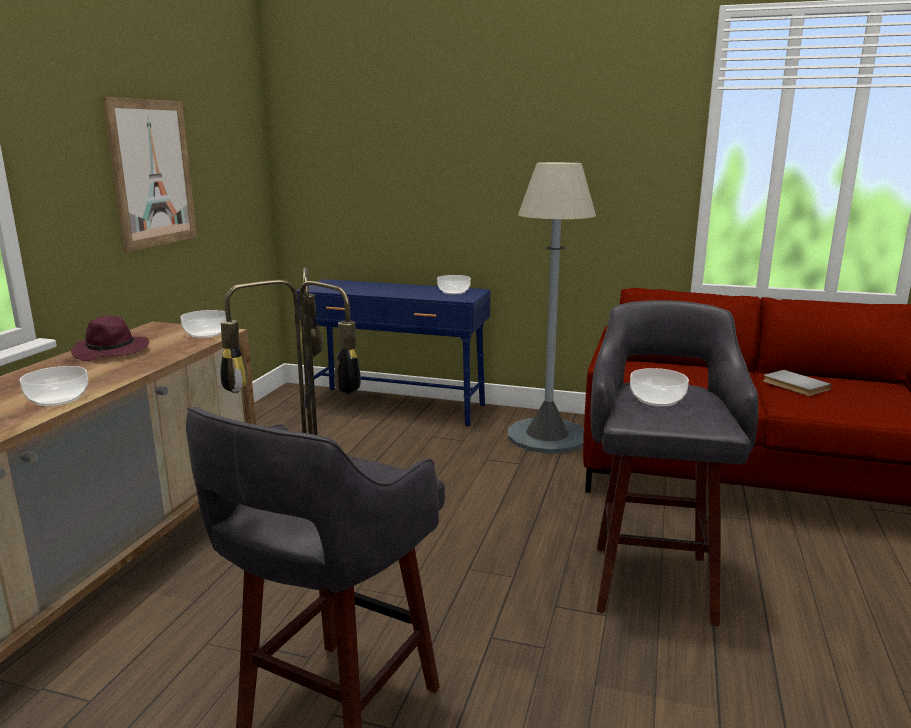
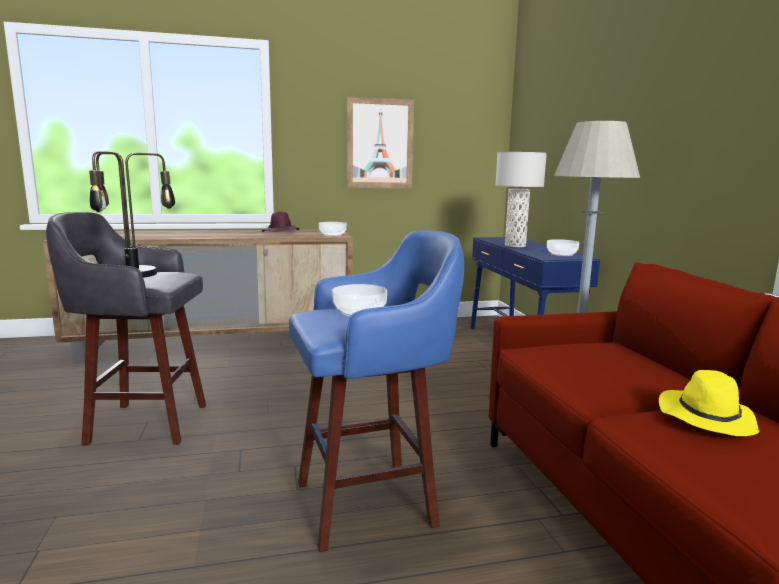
camera: 60 degrees right, 5 degrees down
bowl [19,366,88,406] -> none
grey stool [591,300,758,626] -> blue stool [289,230,464,552]
grey book [763,370,831,396] -> yellow hat [659,370,759,436]
none -> white table lamp [495,152,547,247]

